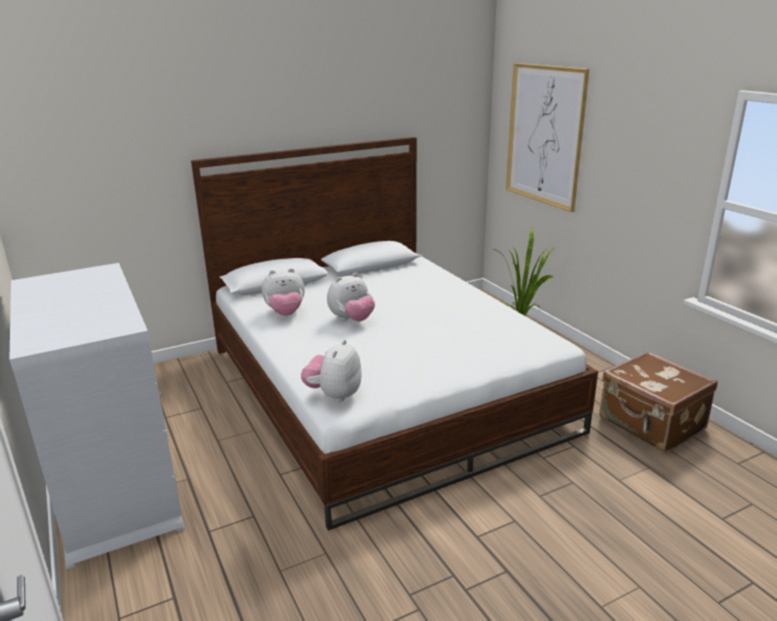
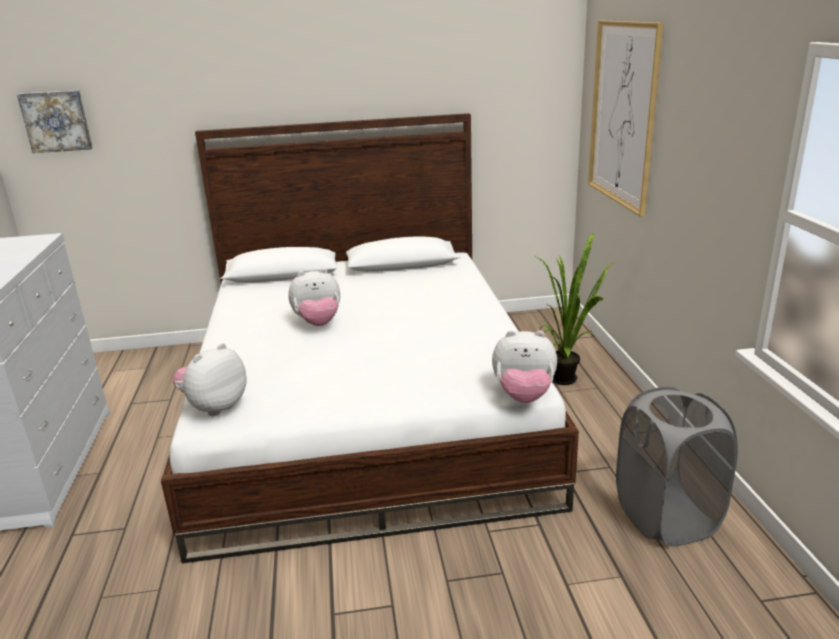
camera: 20 degrees right, 0 degrees up
plush toy [262,268,305,316] -> plush toy moved to [492,330,557,403]
brown suitcase [599,351,718,453] -> grey laundry basket [616,386,738,547]
none -> picture [17,90,93,153]

